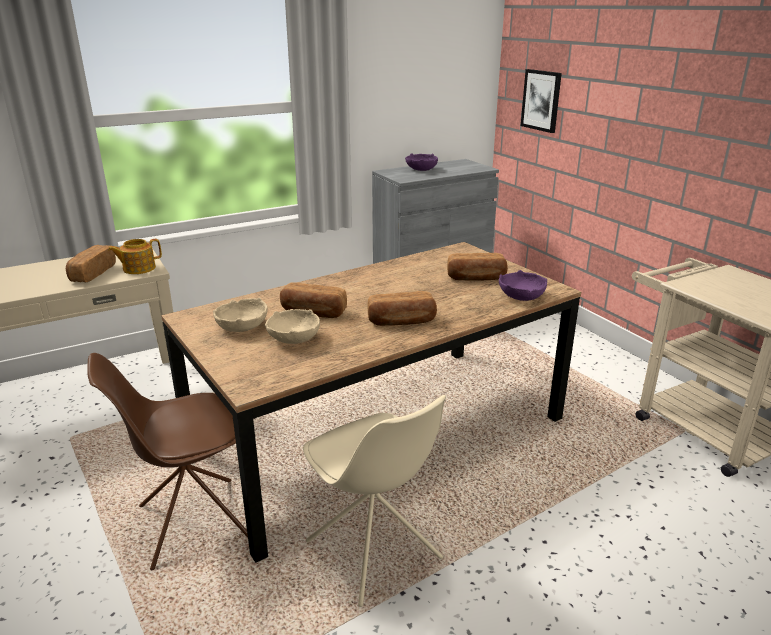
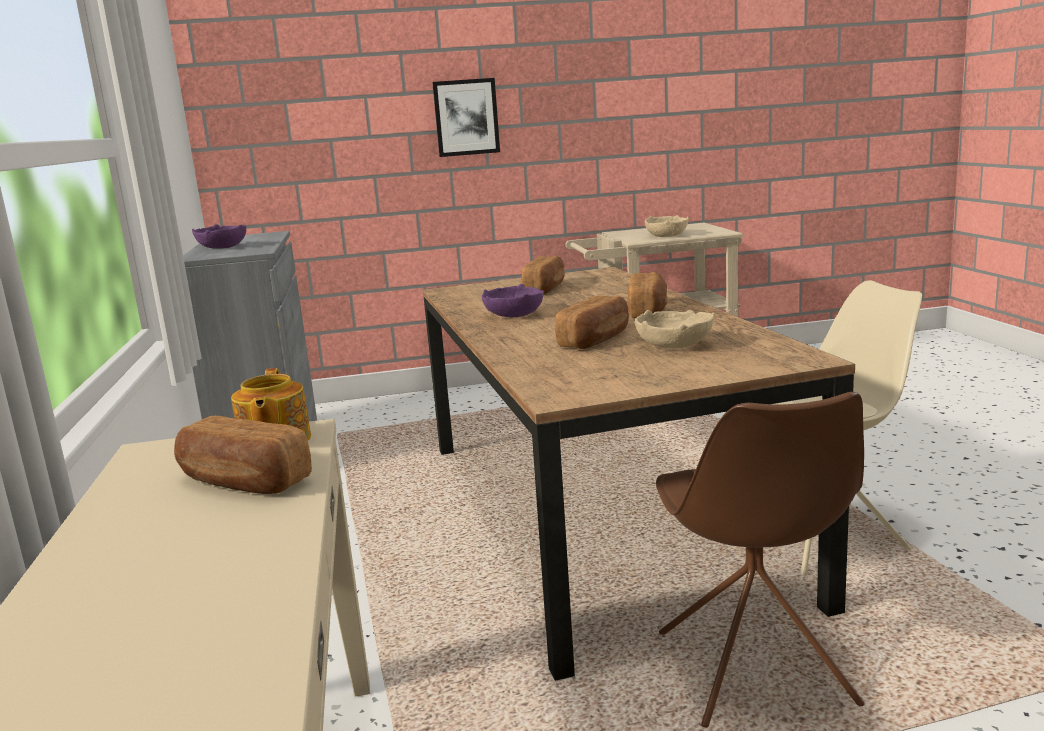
camera: 70 degrees left, 10 degrees down
beige bowl [213,298,268,332] -> beige bowl moved to [645,215,689,237]
purple bowl [499,270,547,301] -> purple bowl moved to [482,284,544,317]
picture [521,69,562,133] -> picture moved to [432,78,500,157]

